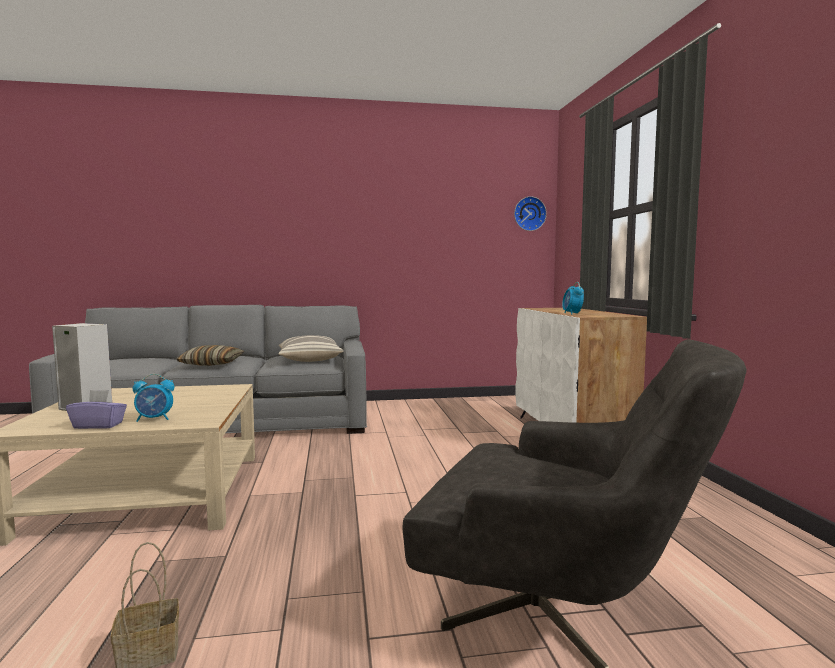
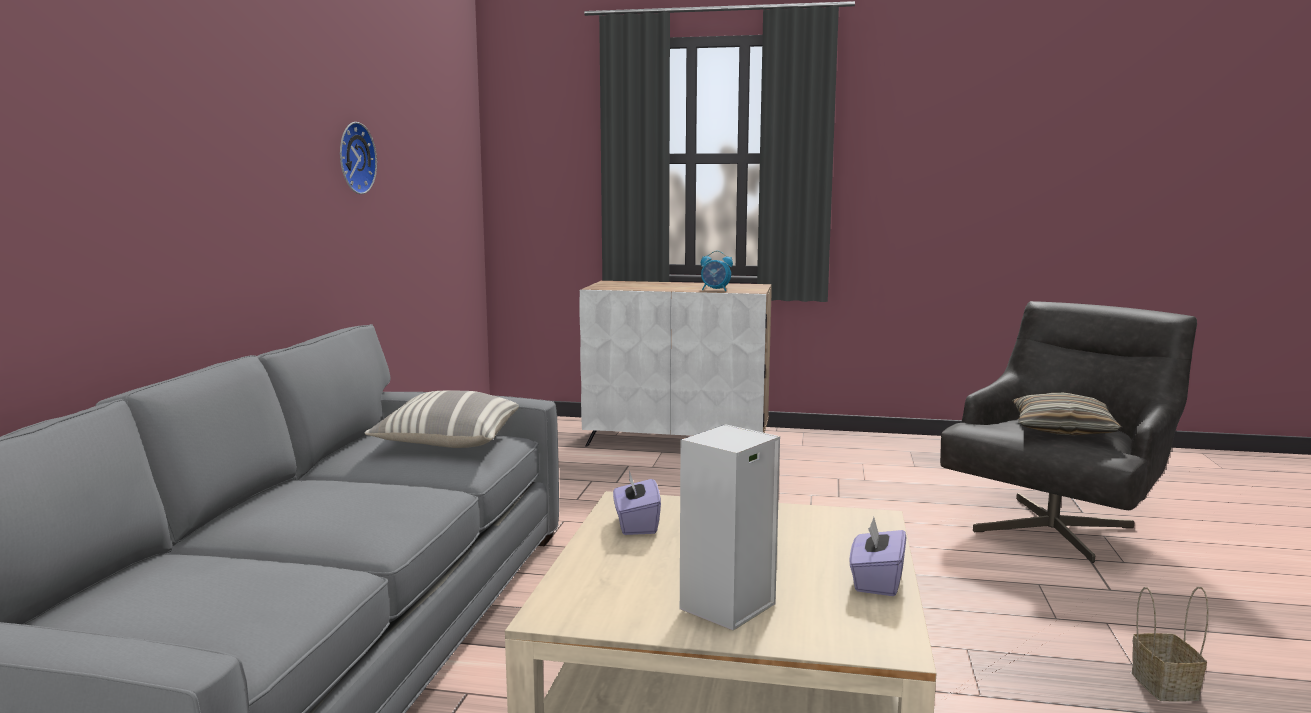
camera: 70 degrees left, 5 degrees up
alarm clock [133,374,174,422] -> none
pillow [176,345,244,366] -> pillow moved to [1012,393,1121,436]
wall clock [514,196,547,231] -> wall clock moved to [340,122,377,194]
none -> purple tissue box [613,471,661,535]

